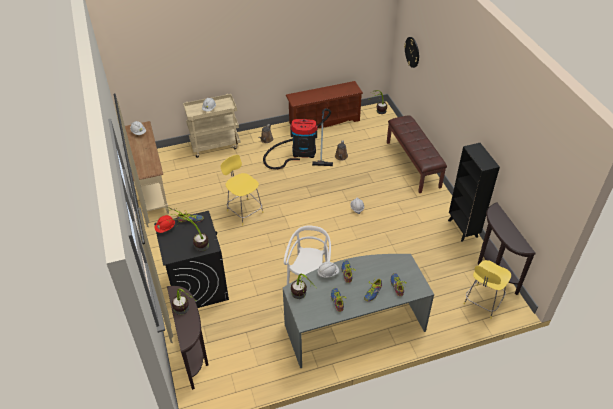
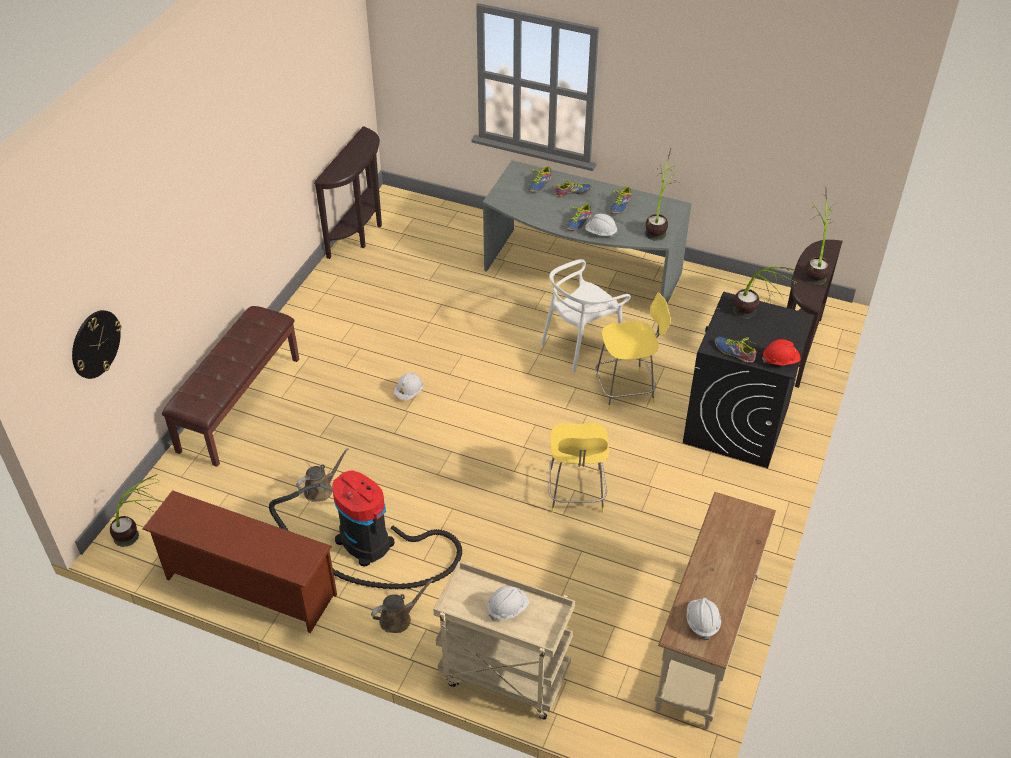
camera: 140 degrees left, 0 degrees up
black bookcase [448,143,500,242] -> none
yellow stool [464,260,511,319] -> yellow stool moved to [595,292,671,411]

